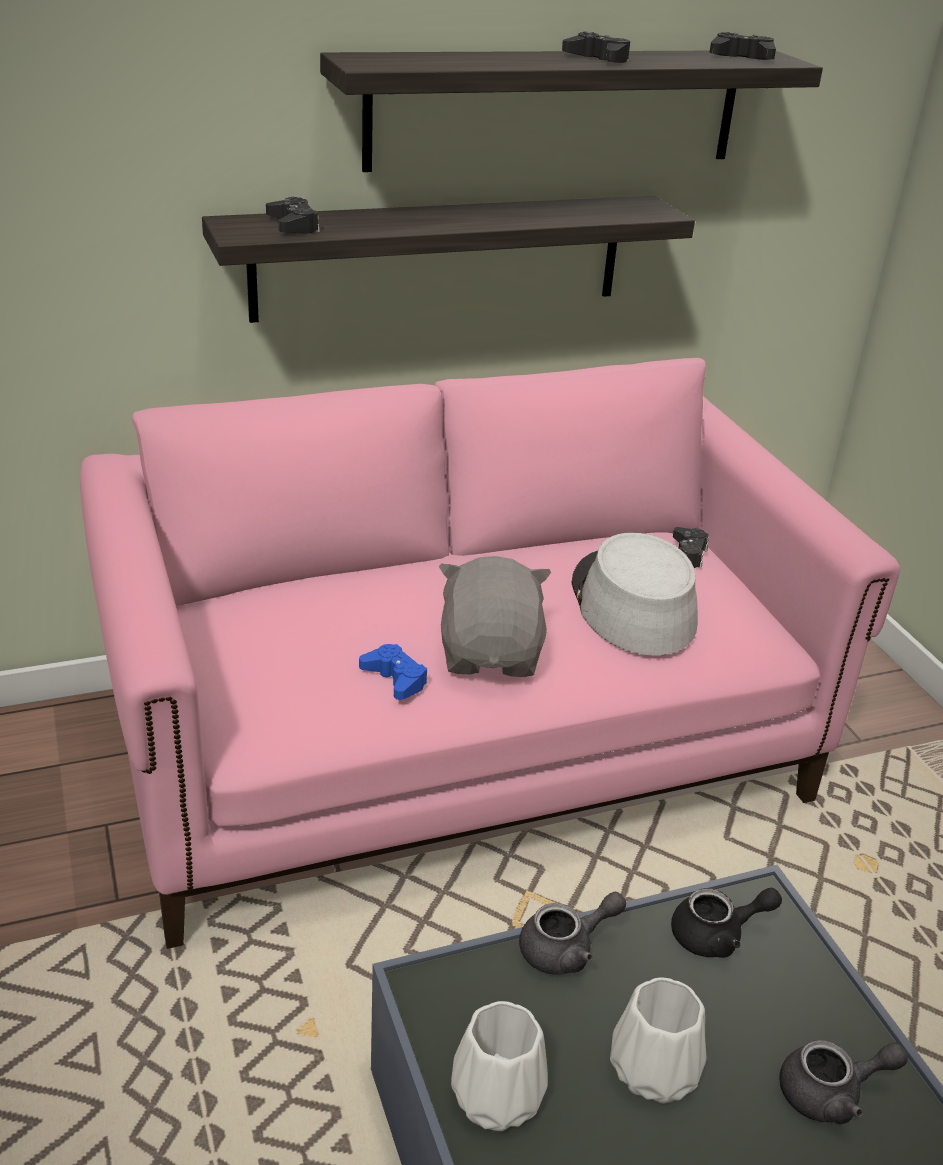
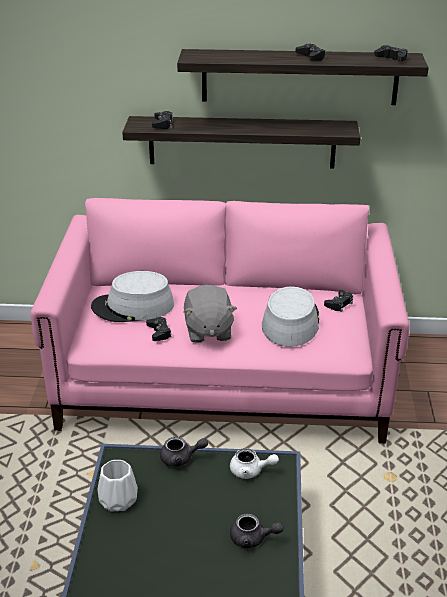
camera: 25 degrees right, 0 degrees up
blue game controller [359,644,428,700] -> black game controller [146,317,172,341]
grey plush toy [439,556,551,677] -> grey plush toy turned 150 degrees clockwise [184,285,237,343]
white vase [610,978,706,1104] -> none
black teapot [671,888,782,958] -> white teapot [230,448,279,479]
none -> grey hat [91,271,174,322]

